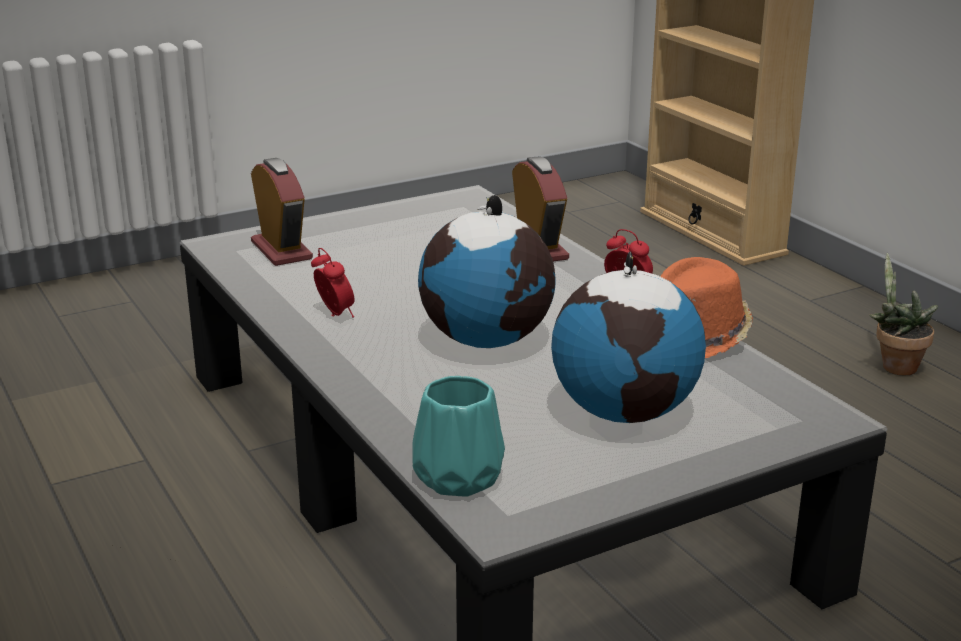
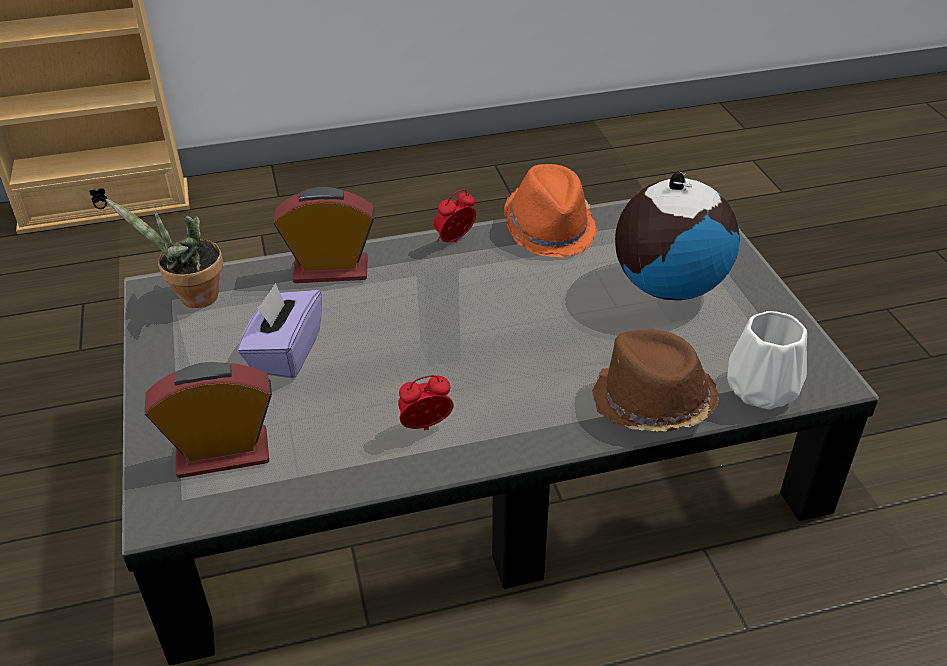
camera: 75 degrees left, 15 degrees up
turquoise vase [412,376,505,497] -> white vase [727,311,807,410]
globe [418,195,556,348] -> none
potted plant [869,253,938,376] -> potted plant moved to [105,198,223,308]
none -> purple tissue box [237,283,322,378]
none -> brown hat [592,330,719,432]

